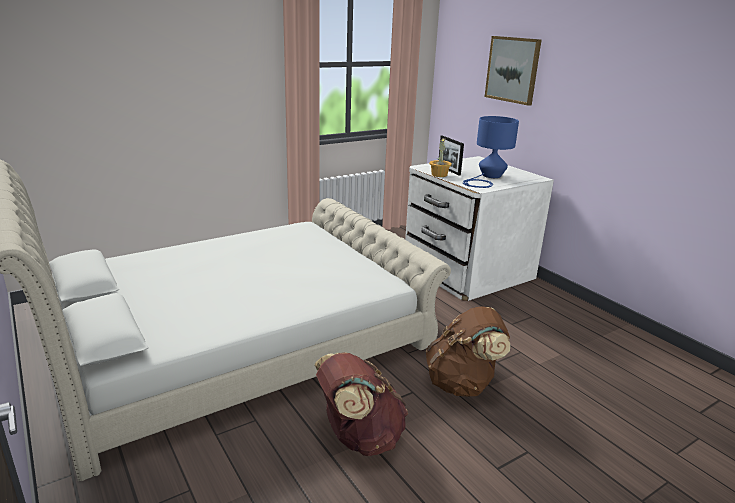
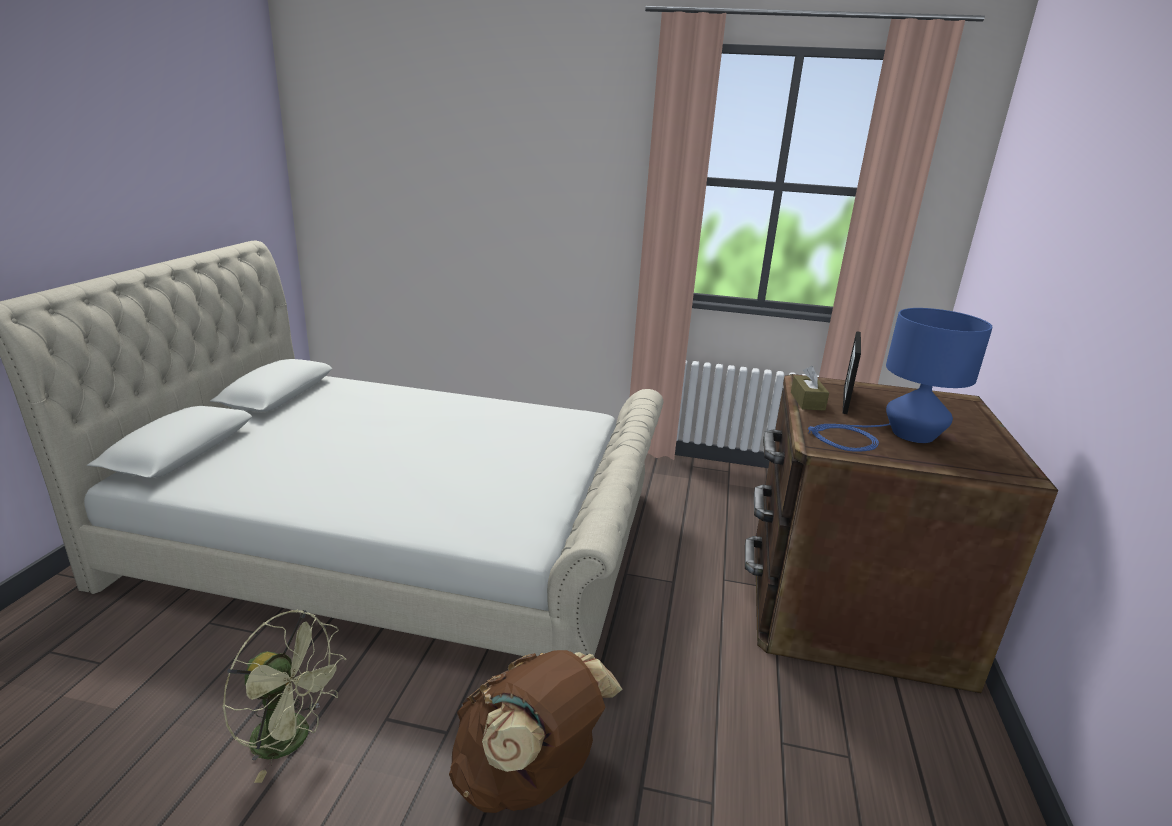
camera: 45 degrees right, 0 degrees up
brown backpack [314,352,409,456] -> green fan [222,609,346,783]
white dresser [405,156,554,301] -> brown dresser [745,374,1058,693]
potted plant [429,138,452,177] -> brown tissue box [791,366,829,411]
picture [485,36,542,106] -> none

